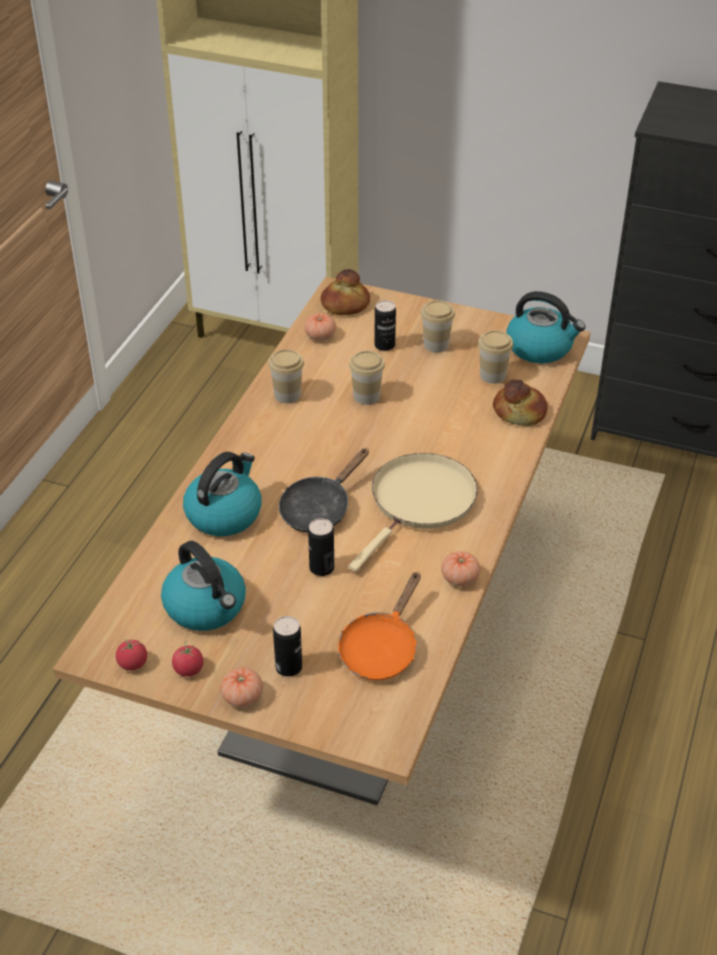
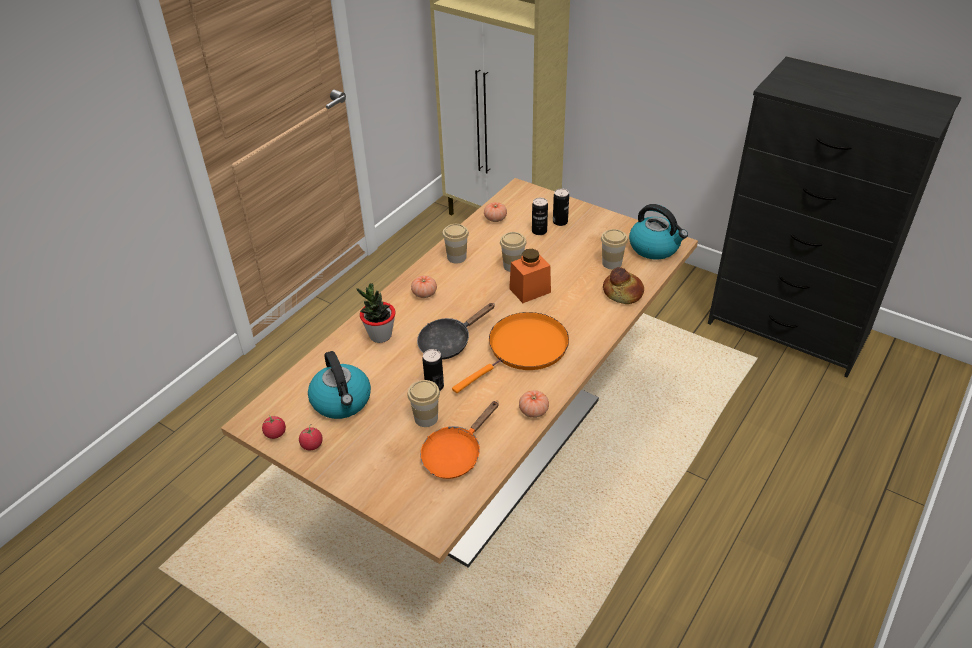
camera: 15 degrees right, 0 degrees up
kettle [183,452,262,536] -> potted plant [357,283,396,343]
tomato [220,668,263,707] -> tomato moved to [411,276,437,298]
can [273,616,302,677] -> can moved to [553,188,569,226]
bread [321,269,370,315] -> none
beige frying pan [349,453,478,572] -> orange frying pan [452,312,569,393]
cup [421,300,455,352] -> cup moved to [407,380,440,427]
none -> orange jar [509,249,551,303]

